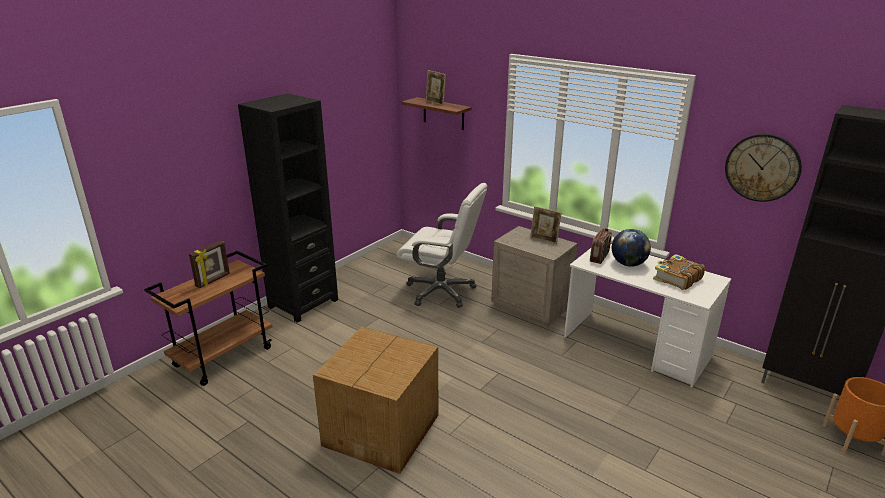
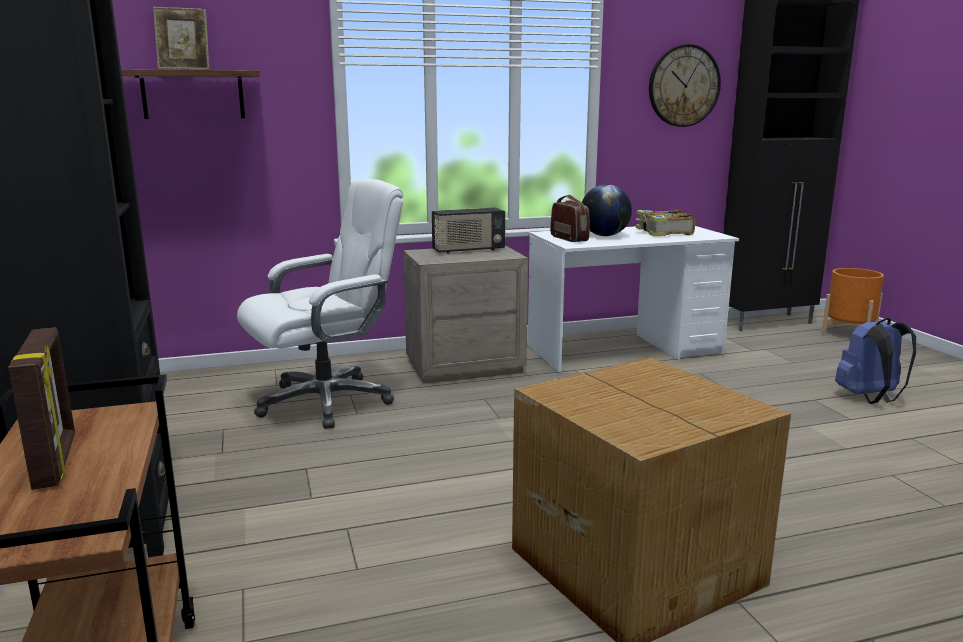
camera: 55 degrees left, 10 degrees down
picture frame [530,206,562,244] -> radio [432,208,505,254]
none -> blue backpack [835,318,916,404]

